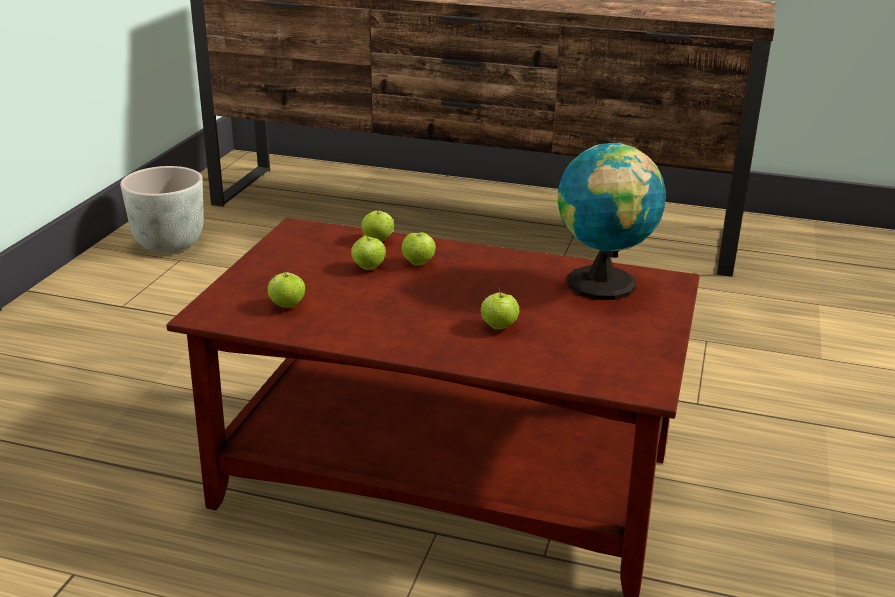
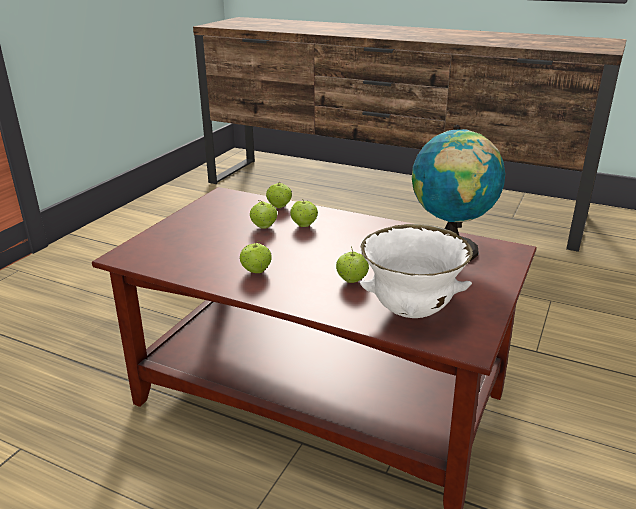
camera: 10 degrees right, 0 degrees up
grey planter [120,166,204,253] -> none
apple [267,269,305,308] -> apple moved to [240,240,272,273]
none -> white bowl [360,224,473,318]

